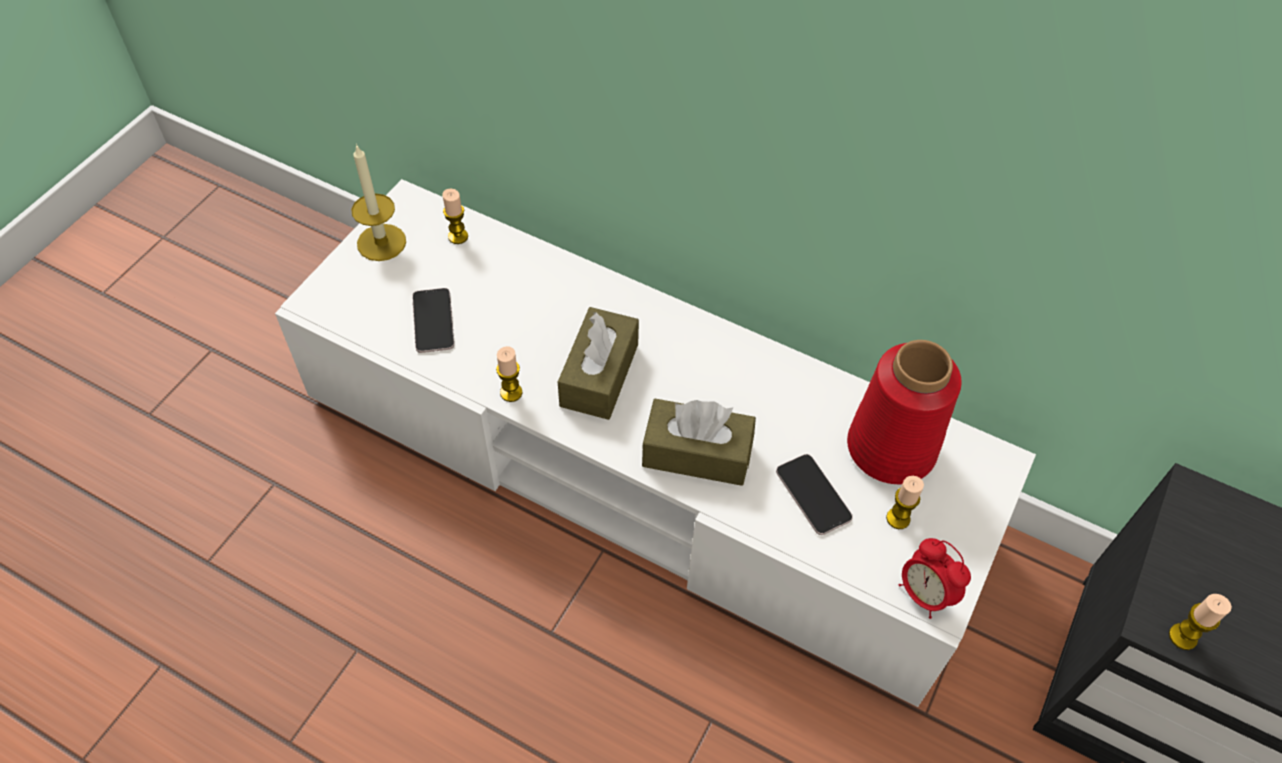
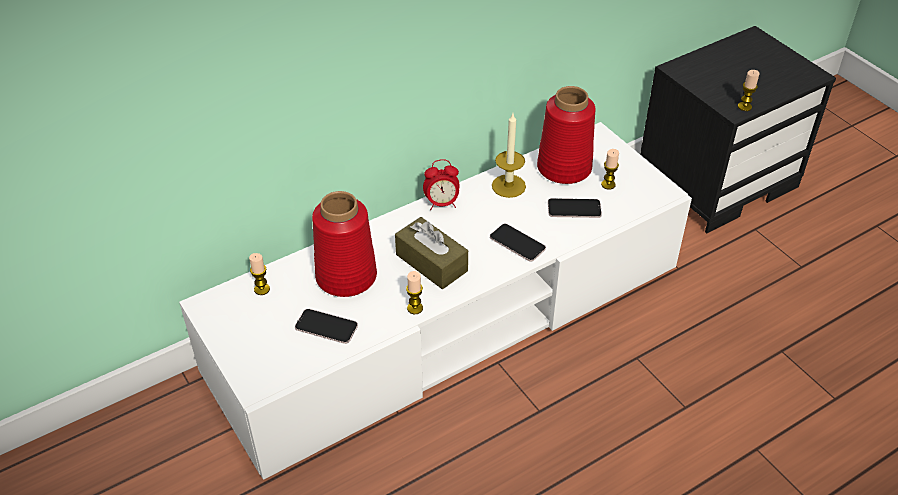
camera: 60 degrees left, 10 degrees down
candle [351,144,406,261] -> candle moved to [492,114,526,198]
brown tissue box [642,399,756,486] -> phone [490,223,546,262]
alarm clock [898,538,971,619] -> alarm clock moved to [423,159,460,210]
none -> red vase [312,191,377,297]

